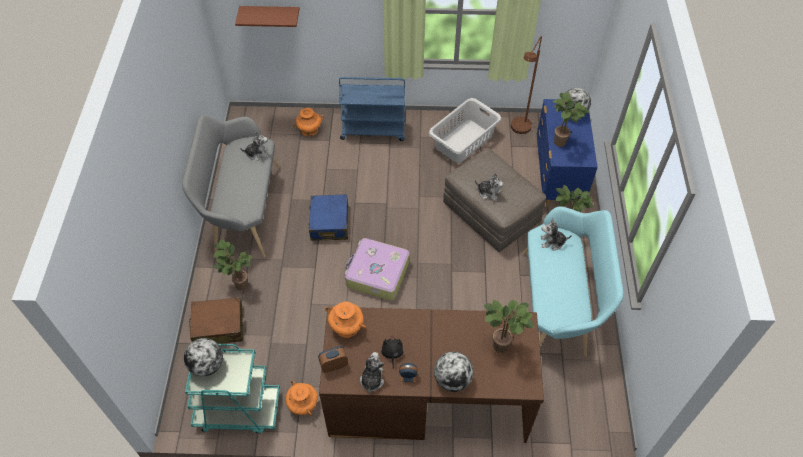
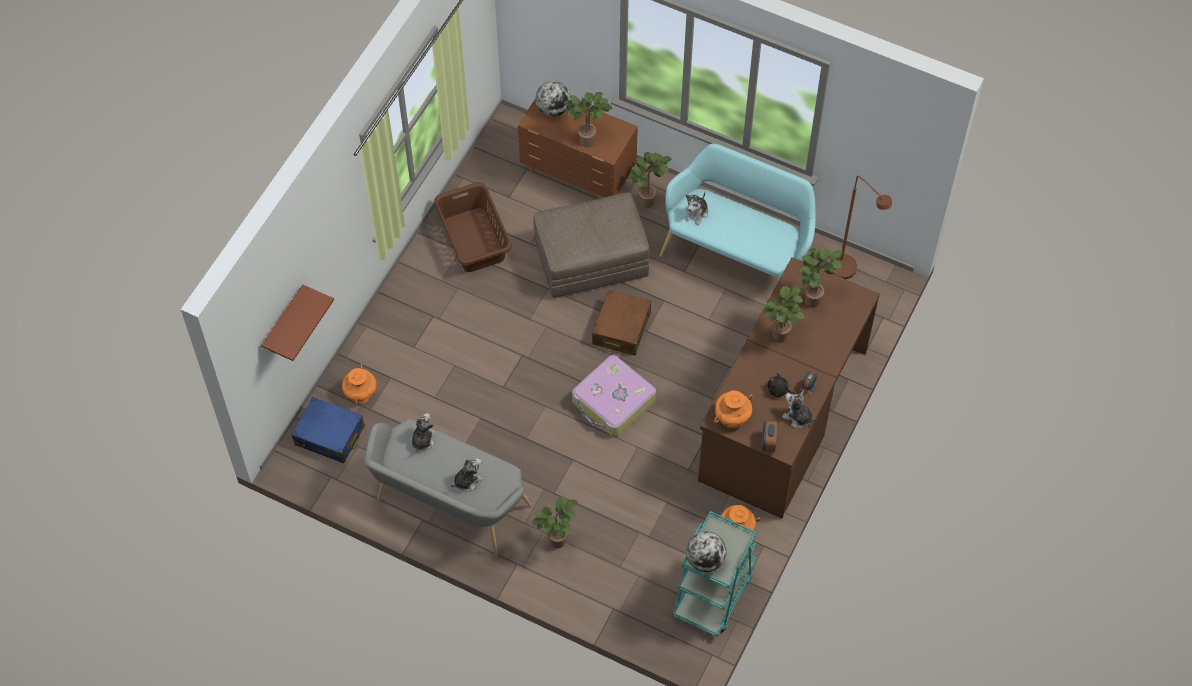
camera: 65 degrees left, 5 degrees up
brown suitcase [189,297,243,344] -> brown suitcase moved to [592,290,651,356]
blue suitcase [309,194,348,241] -> blue suitcase moved to [292,397,365,463]
blue cart [339,77,406,141] -> none
grey laundry basket [429,98,501,163] -> brown laundry basket [434,182,512,272]
globe [434,352,474,392] -> none
plush toy [475,173,503,201] -> plush toy moved to [451,458,483,492]
brown floor lamp [511,36,542,134] -> brown floor lamp moved to [830,175,892,279]
blue dresser [537,99,597,206] -> brown dresser [518,98,638,197]
none -> potted plant [763,286,805,343]

